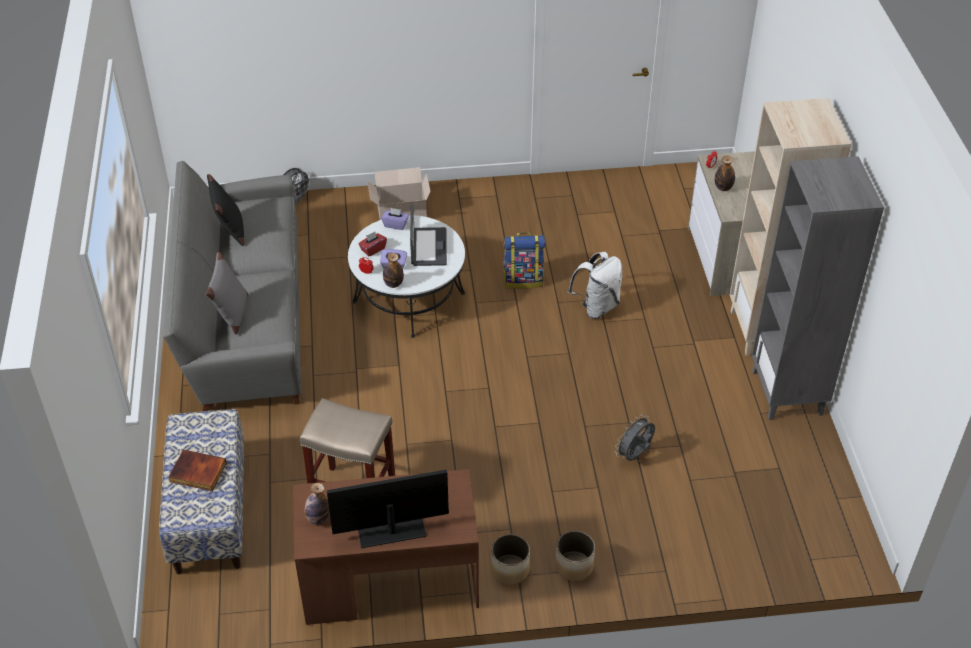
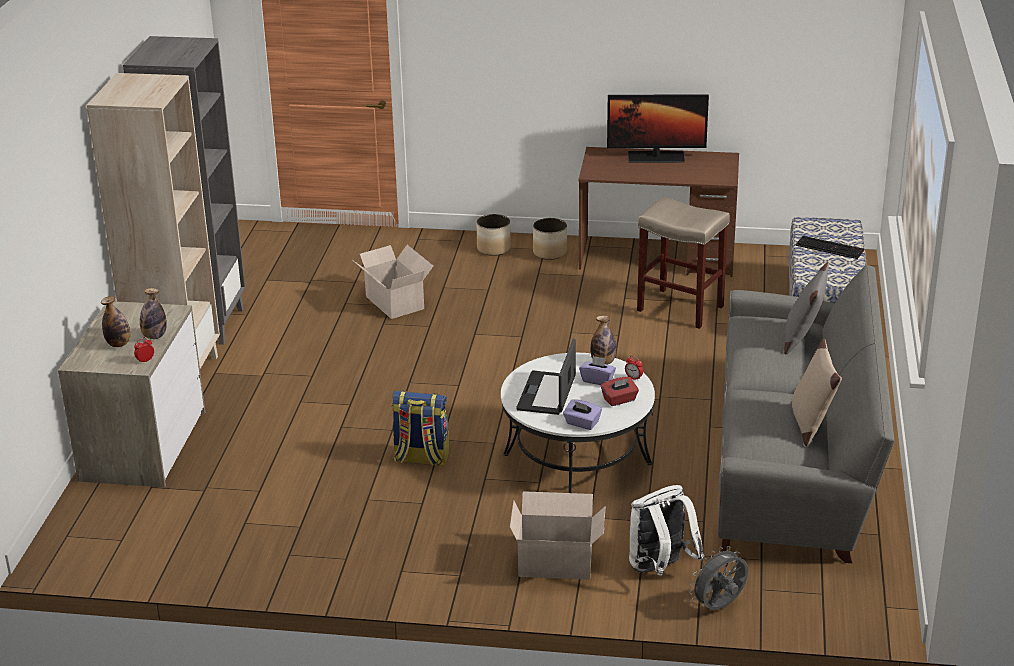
camera: 165 degrees left, 15 degrees down
book [168,450,227,491] -> keyboard [795,236,864,259]
black pillow [207,174,245,246] -> beige pillow [791,338,842,446]
bottle [304,483,329,525] -> bottle moved to [101,296,130,347]
white backpack [568,252,622,319] -> white backpack moved to [629,485,704,576]
grey fan [615,415,655,461] -> cardboard box [354,245,433,319]

